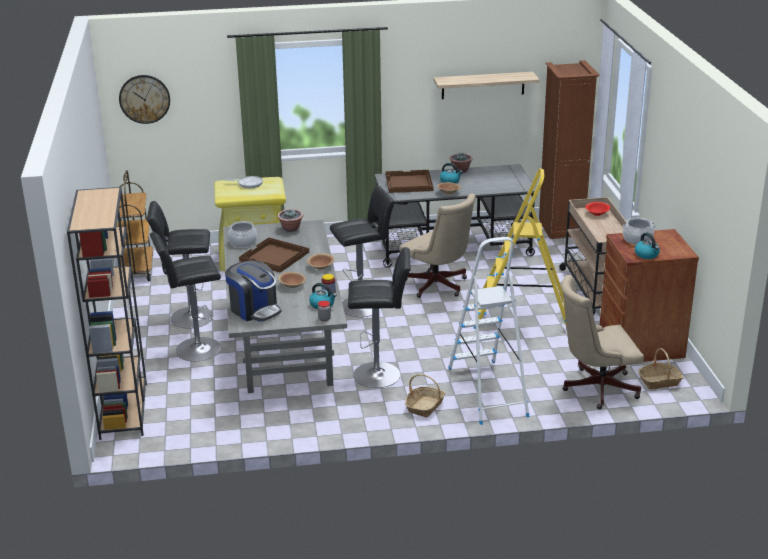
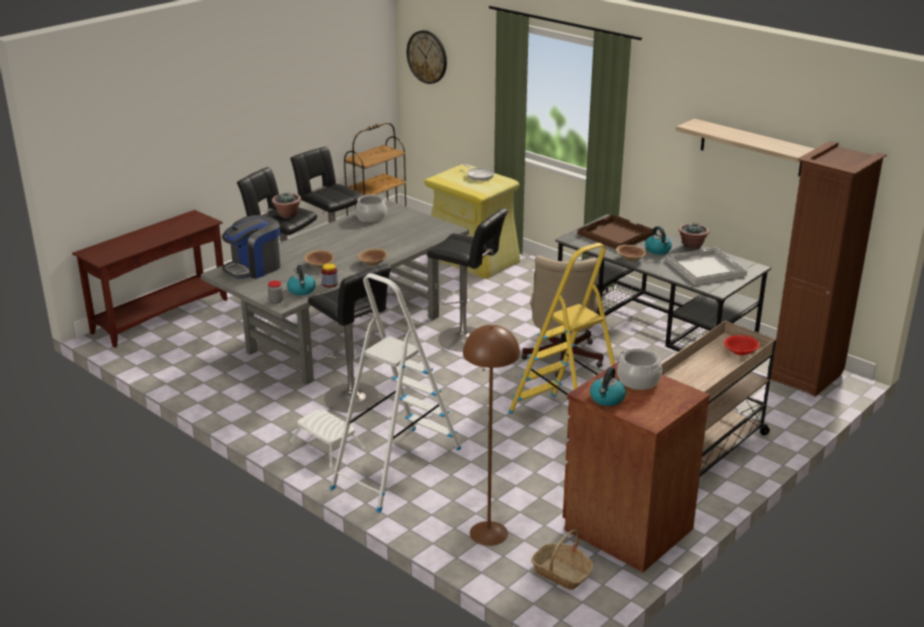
camera: 50 degrees right, 0 degrees up
bookcase [67,187,147,440] -> brown console table [72,210,227,348]
coffee machine [225,260,281,322] -> coffee machine turned 45 degrees clockwise [222,215,281,279]
brown tray [239,237,309,273] -> none
potted plant [277,209,303,232] -> potted plant moved to [272,193,301,218]
basket [405,374,445,418] -> white step ladder [290,409,365,467]
beige office chair [561,275,644,409] -> brown floor lamp [463,325,520,546]
none -> white tray [666,247,747,285]

